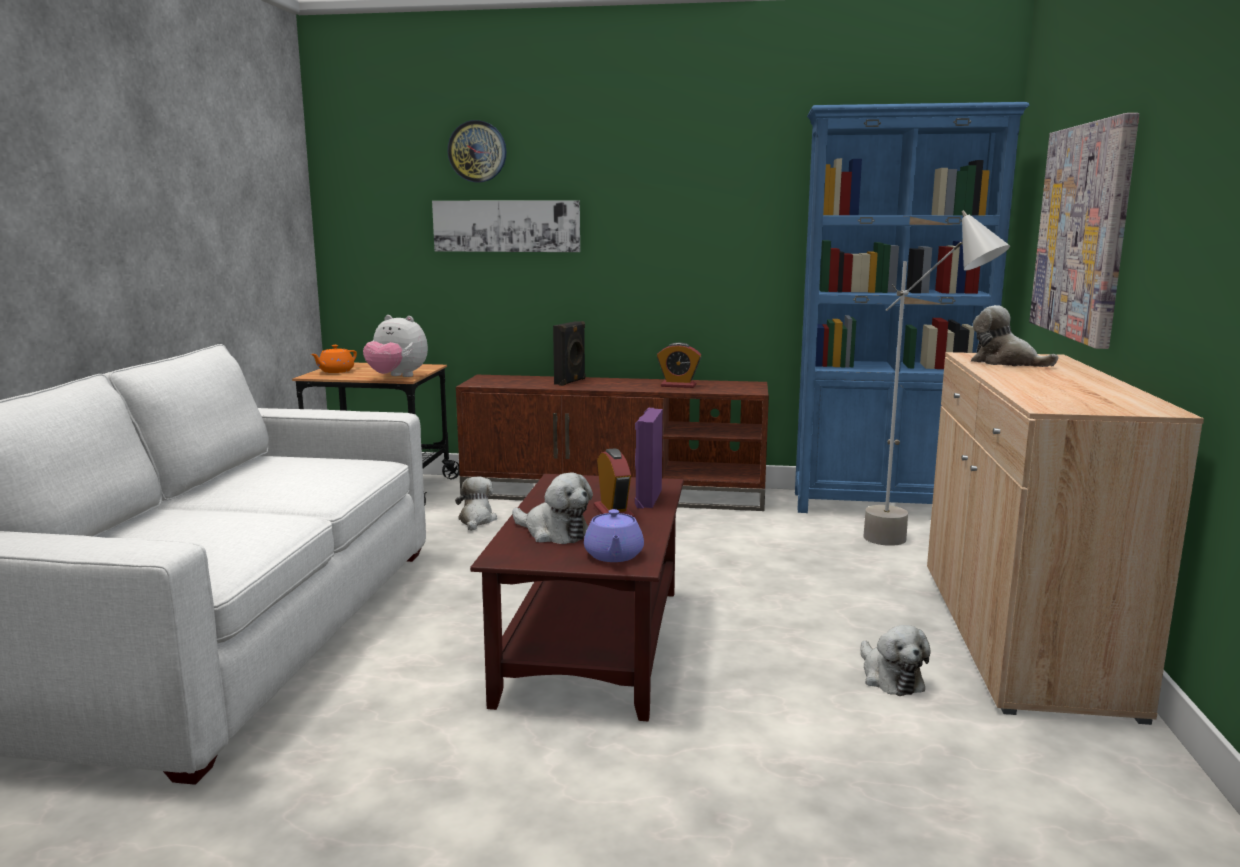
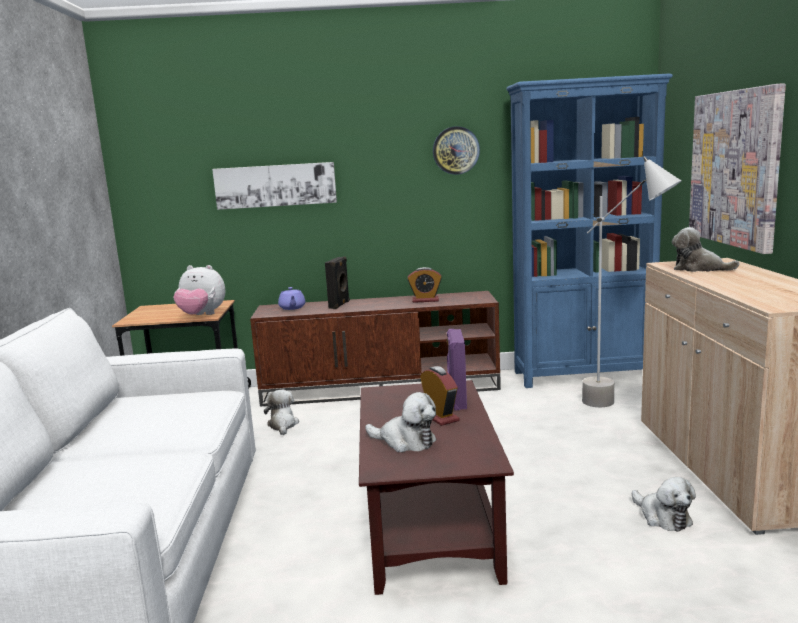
camera: 10 degrees left, 0 degrees up
orange teapot [311,345,357,373] -> none
wall clock [448,120,507,182] -> wall clock moved to [433,126,480,175]
purple teapot [584,509,644,562] -> purple teapot moved to [278,287,305,310]

